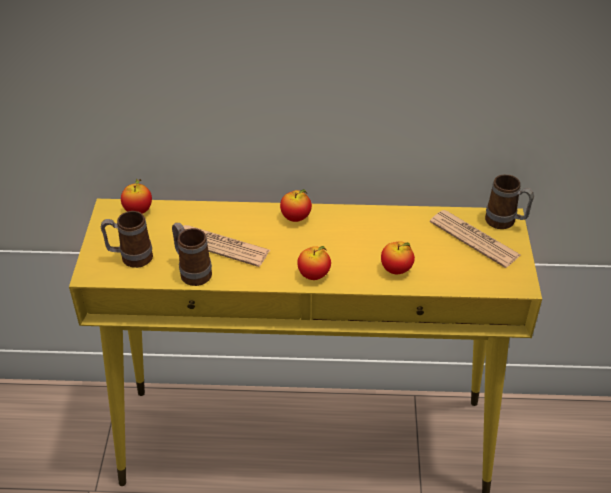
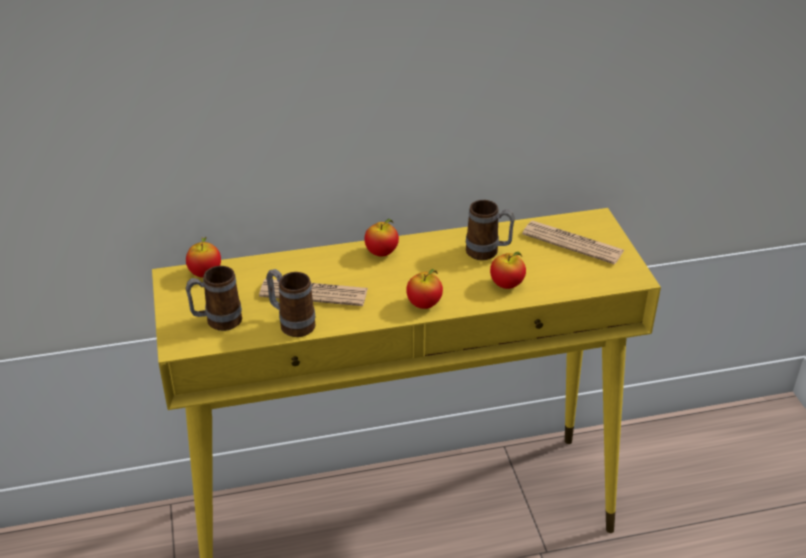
camera: 15 degrees left, 5 degrees down
mug [485,174,534,229] -> mug moved to [466,200,515,260]

